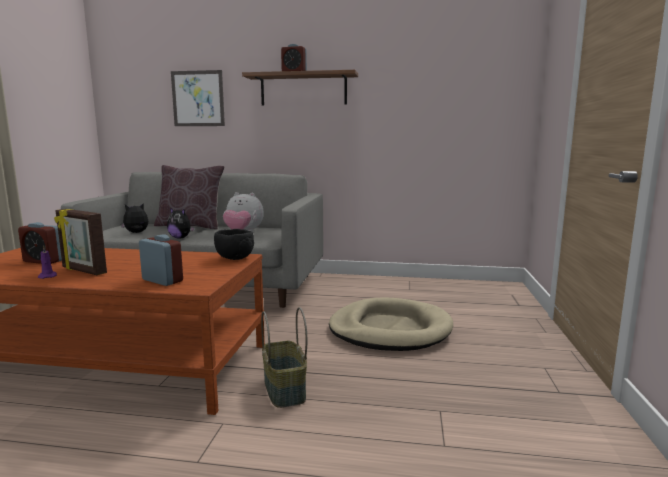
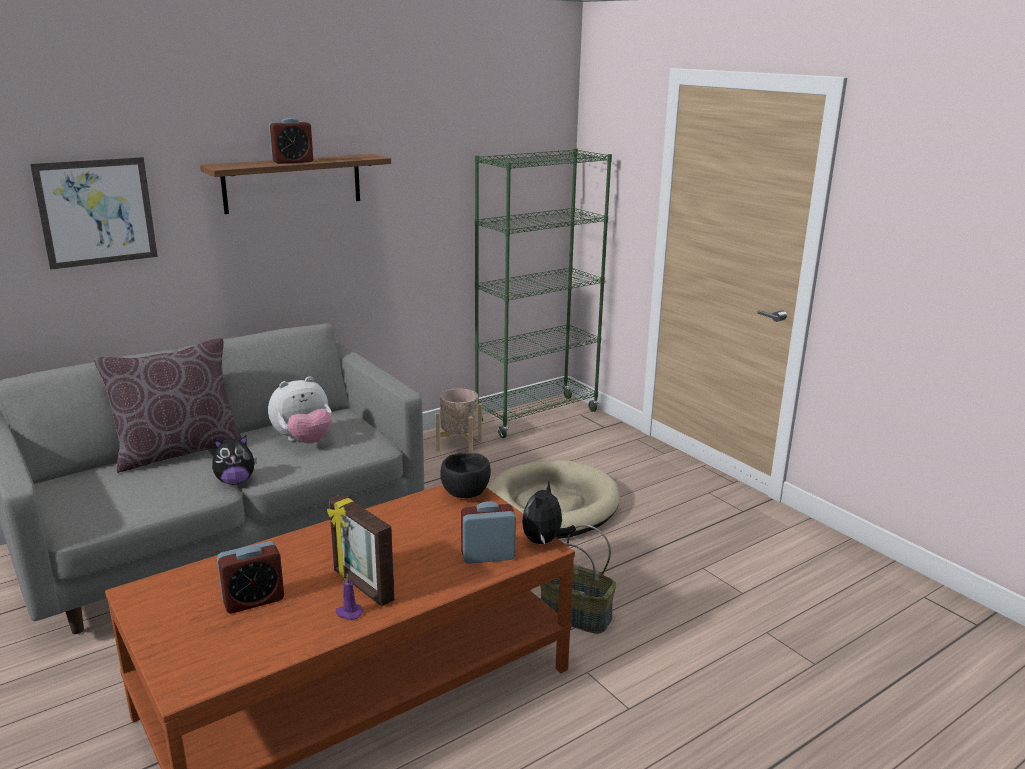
camera: 45 degrees left, 10 degrees up
picture frame [54,209,107,275] -> picture frame turned 60 degrees clockwise [327,494,394,607]
plush toy [121,203,148,233] -> plush toy moved to [522,480,576,544]
none -> beige planter [436,389,482,453]
none -> green bookcase [475,148,612,438]

